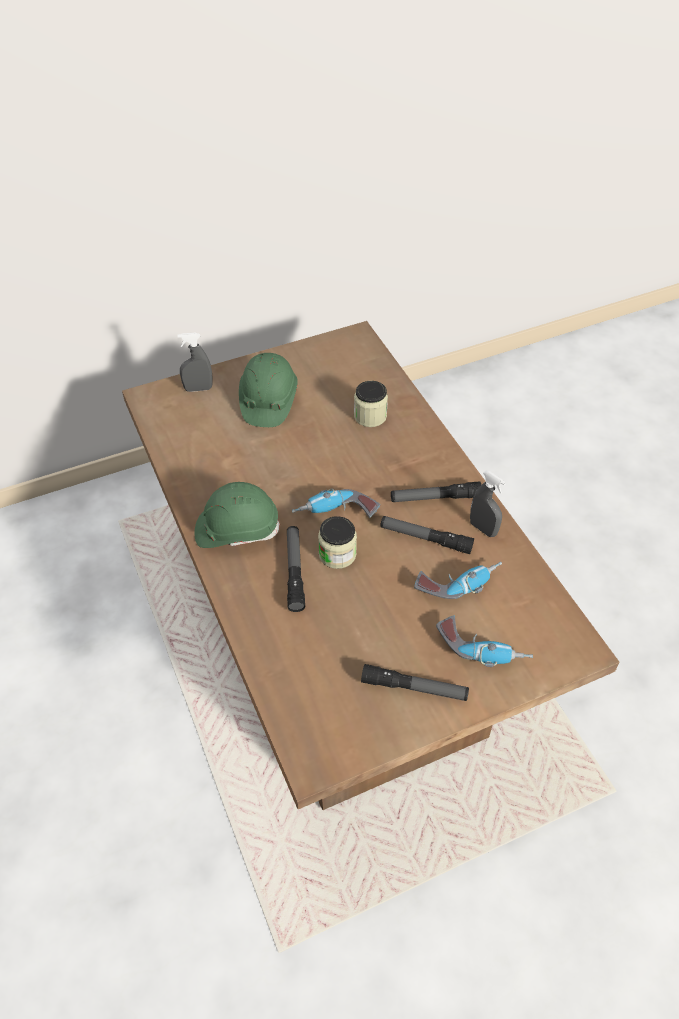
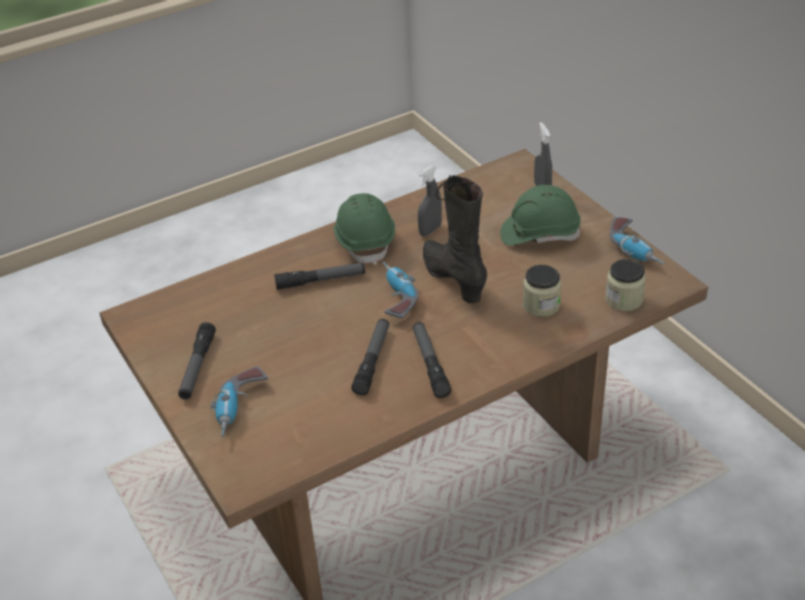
camera: 85 degrees right, 10 degrees down
jar [318,516,357,569] -> jar moved to [605,259,646,311]
power drill [414,562,502,599] -> power drill moved to [610,217,664,265]
grey spray bottle [470,471,506,537] -> grey spray bottle moved to [418,166,442,237]
none -> black boot [423,175,487,303]

